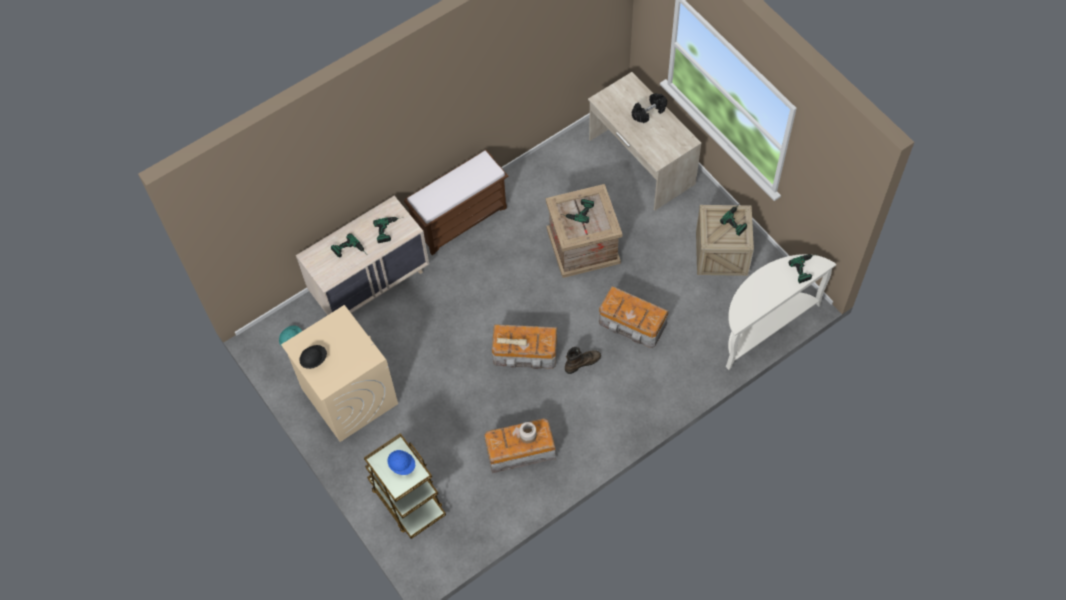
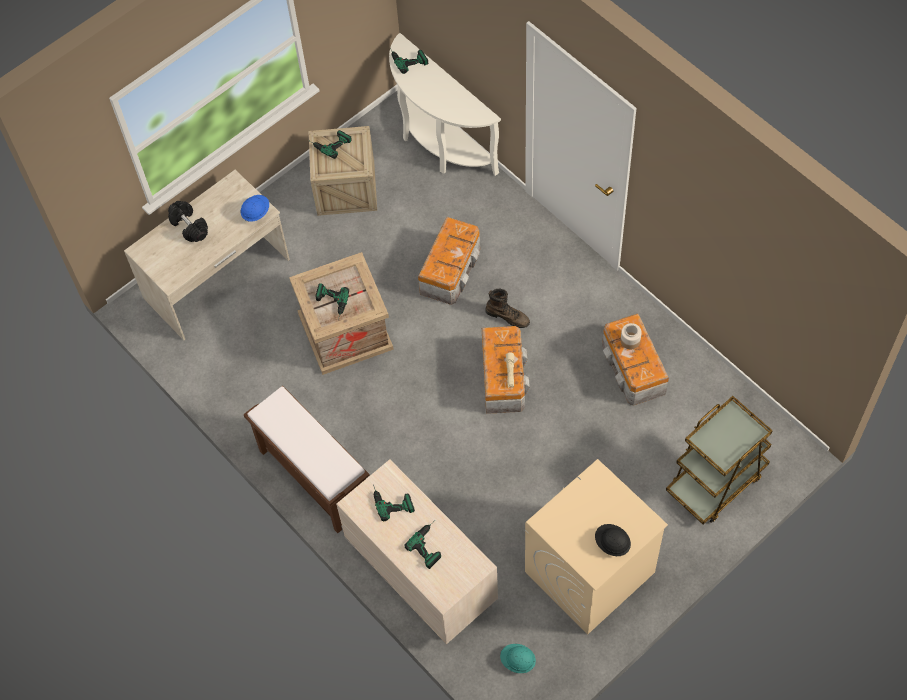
camera: 95 degrees left, 0 degrees up
blue hard hat [387,450,415,475] -> blue hard hat moved to [241,195,269,222]
brown boot [565,347,601,374] -> brown boot turned 150 degrees clockwise [485,289,530,328]

